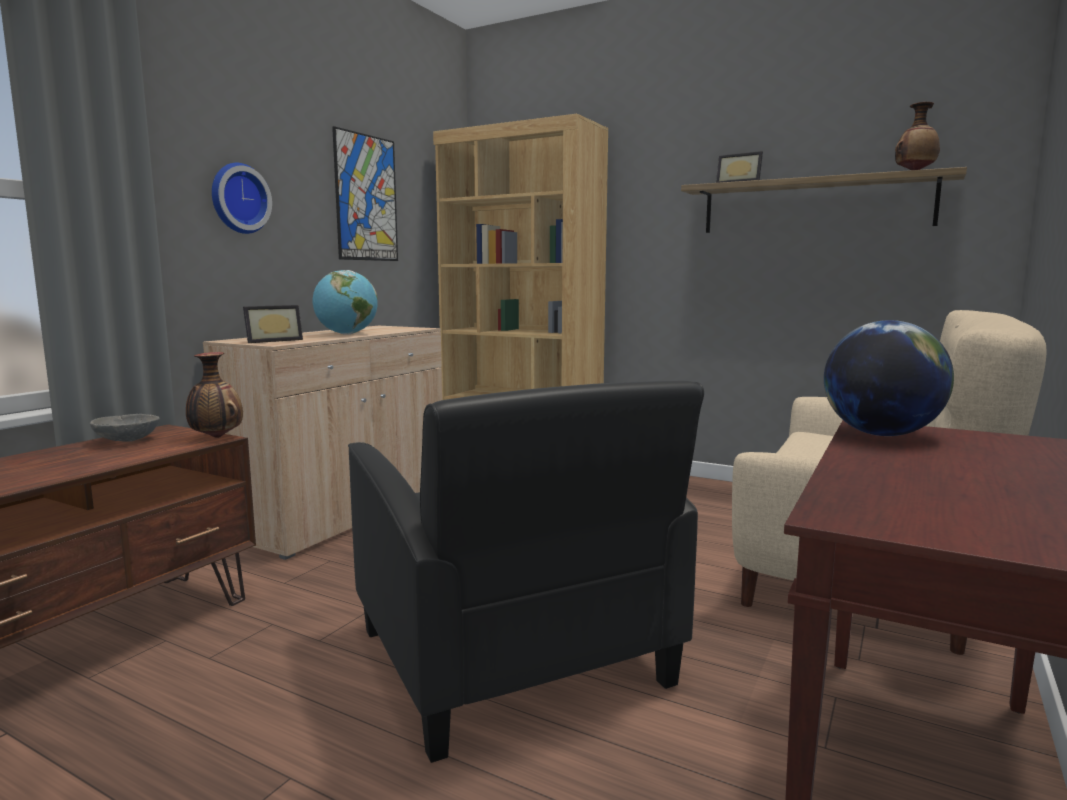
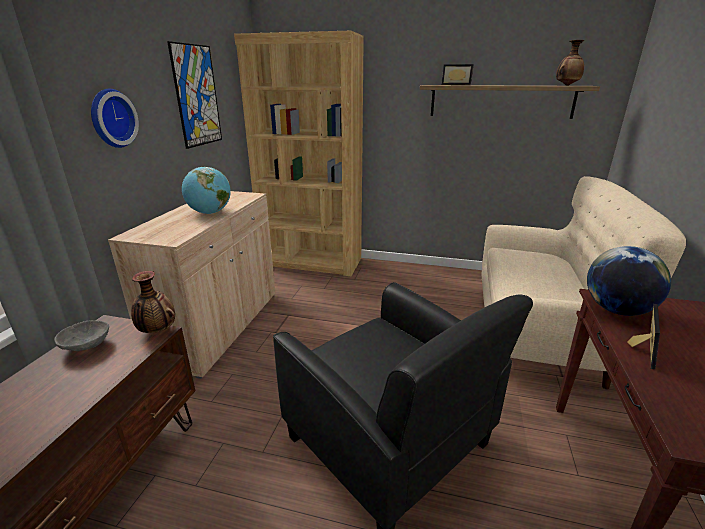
camera: 15 degrees left, 15 degrees up
picture frame [243,305,303,343] -> picture frame moved to [628,304,660,369]

